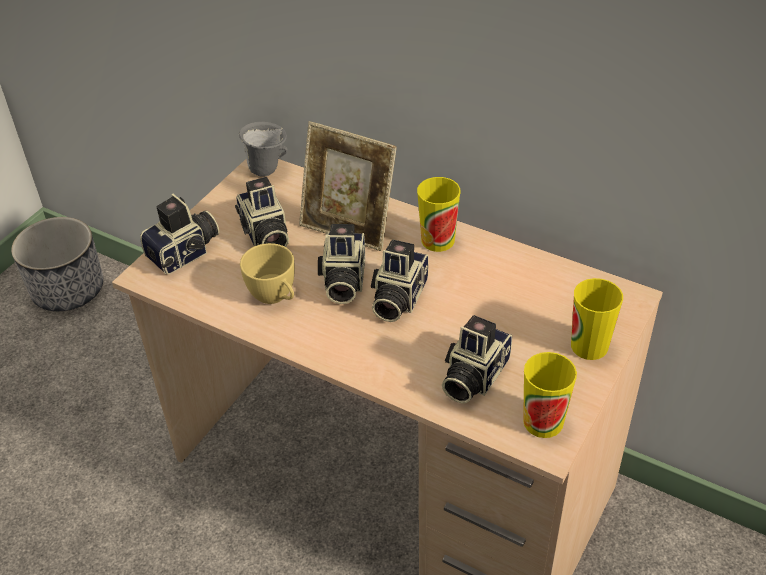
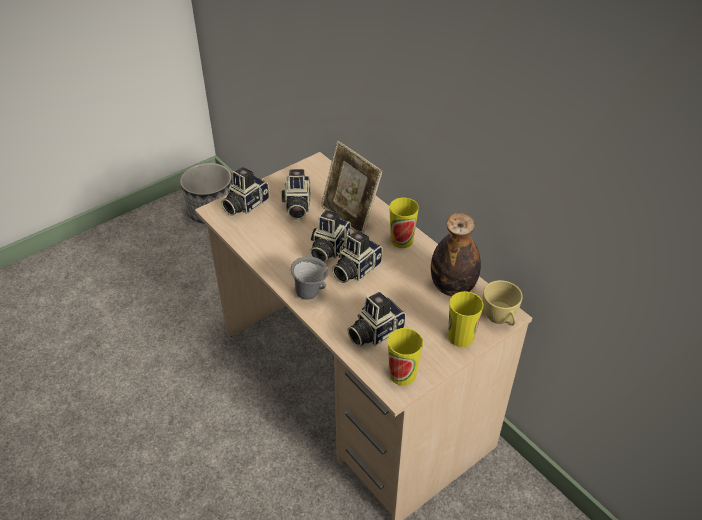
camera: 20 degrees right, 0 degrees up
camera [140,194,219,274] -> camera turned 150 degrees clockwise [222,167,269,216]
grey mug [239,122,288,177] -> grey mug moved to [291,256,329,300]
yellow cup [240,243,295,304] -> yellow cup moved to [483,280,523,326]
none -> bottle [431,213,481,296]

